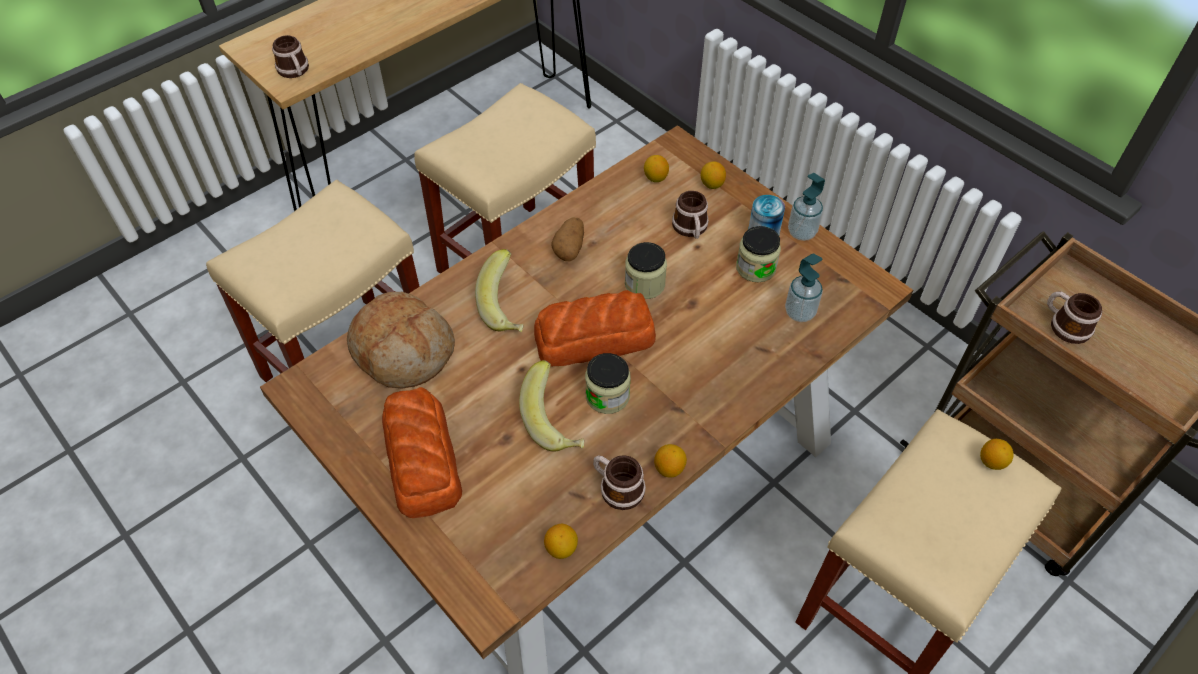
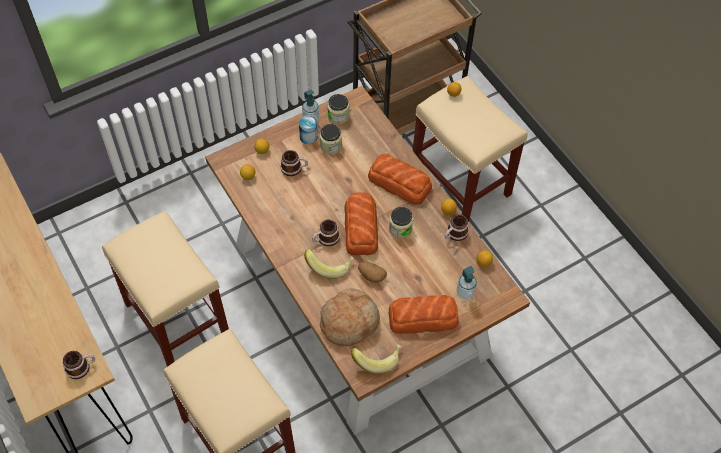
camera: 80 degrees left, 5 degrees up
banana [519,360,584,452] -> banana moved to [351,344,401,374]
potato [552,217,584,261] -> potato moved to [358,261,387,283]
jar [625,242,667,299] -> jar moved to [327,94,349,124]
soap dispenser [785,254,823,322] -> soap dispenser moved to [456,266,477,300]
mug [1047,291,1102,344] -> mug moved to [312,220,340,246]
none -> bread [368,154,432,205]

